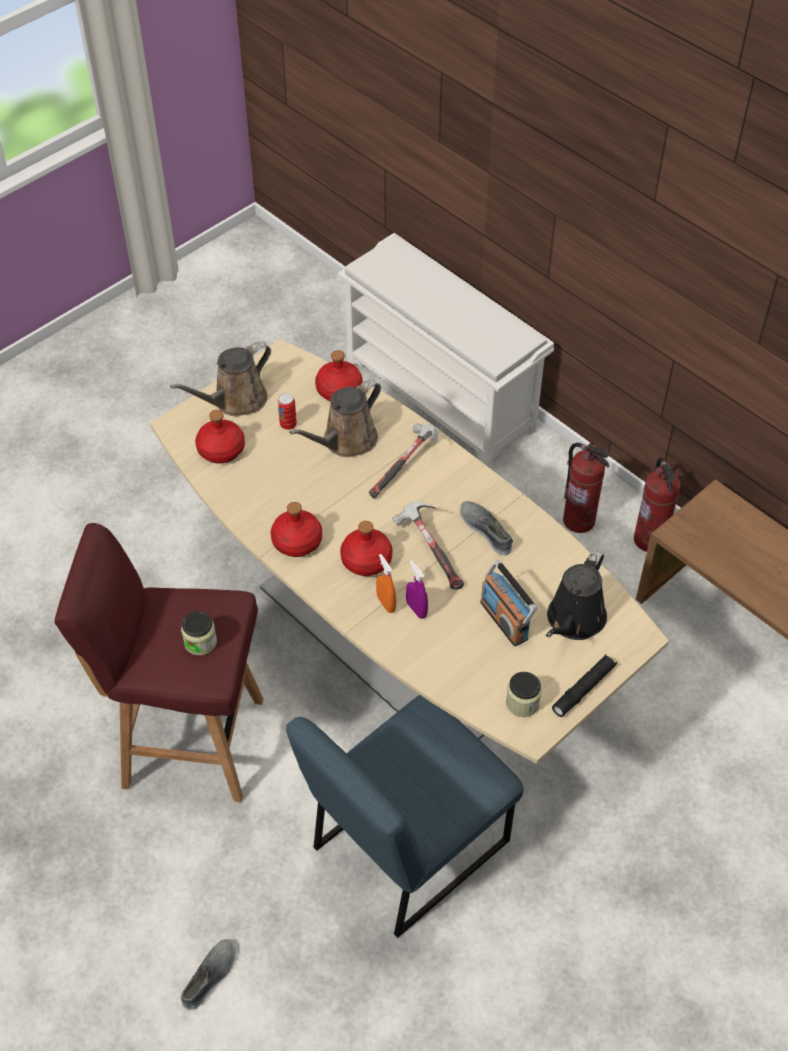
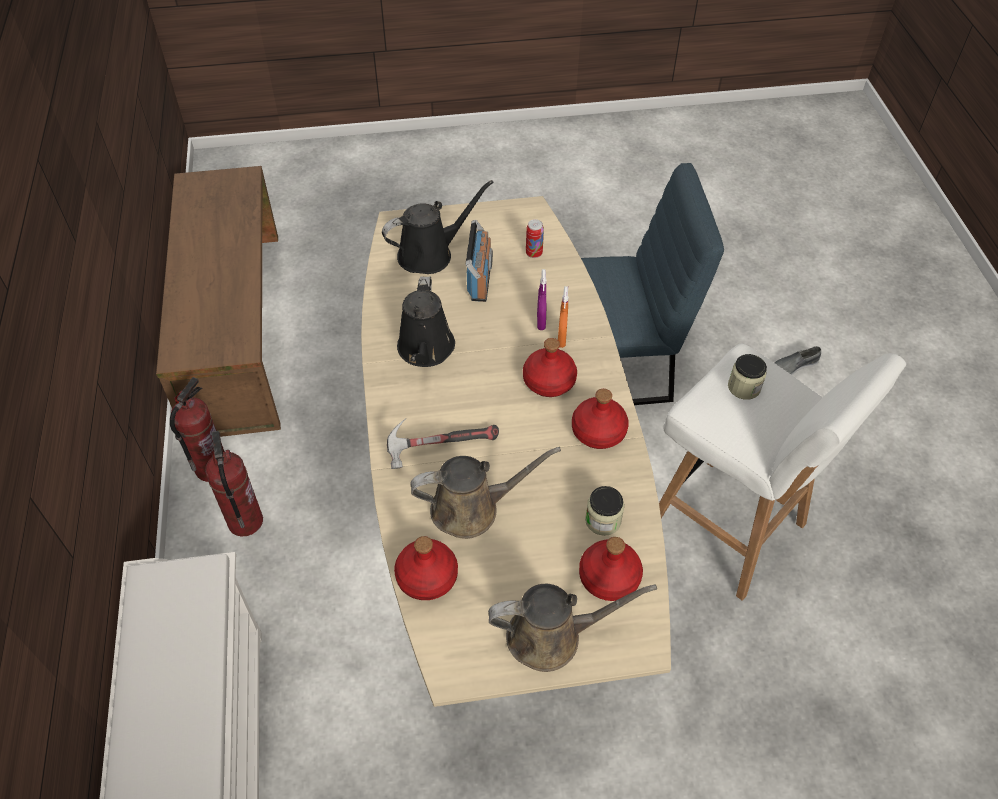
camera: 145 degrees left, 0 degrees up
red stool [55,523,264,802] -> white stool [659,344,906,601]
can [278,393,297,430] -> can moved to [526,219,544,258]
hammer [392,502,464,590] -> none
grey shoe [460,501,513,556] -> black watering can [397,276,455,367]
jar [506,672,542,717] -> jar moved to [585,486,624,536]
black flashlight [552,654,617,717] -> none

